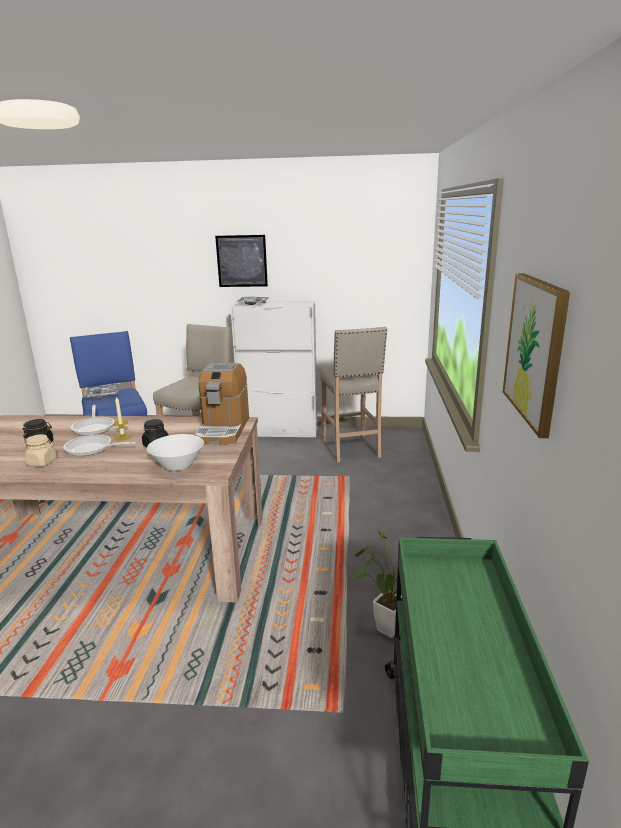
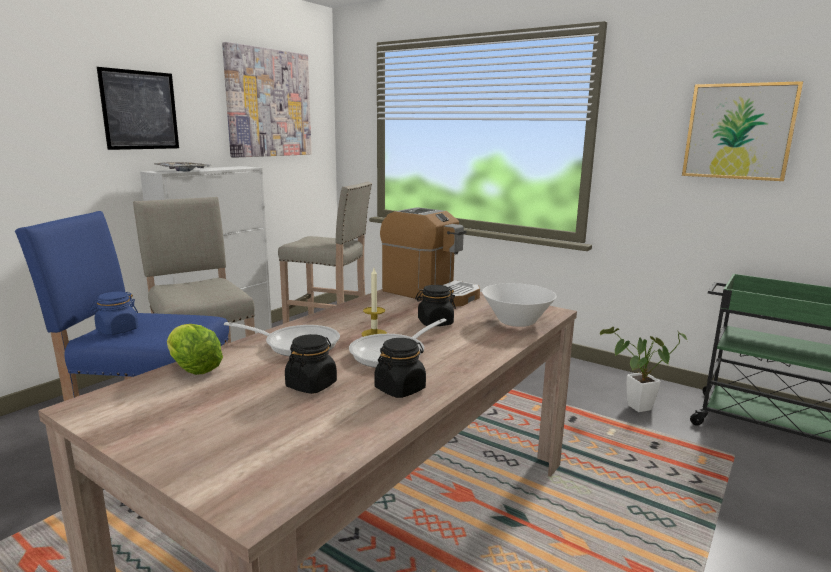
camera: 60 degrees left, 5 degrees down
beige jar [25,434,57,466] -> black jar [375,338,426,398]
tray [84,383,120,399] -> blue jar [90,291,138,335]
none -> lettuce [167,324,223,375]
none -> picture [222,42,312,158]

